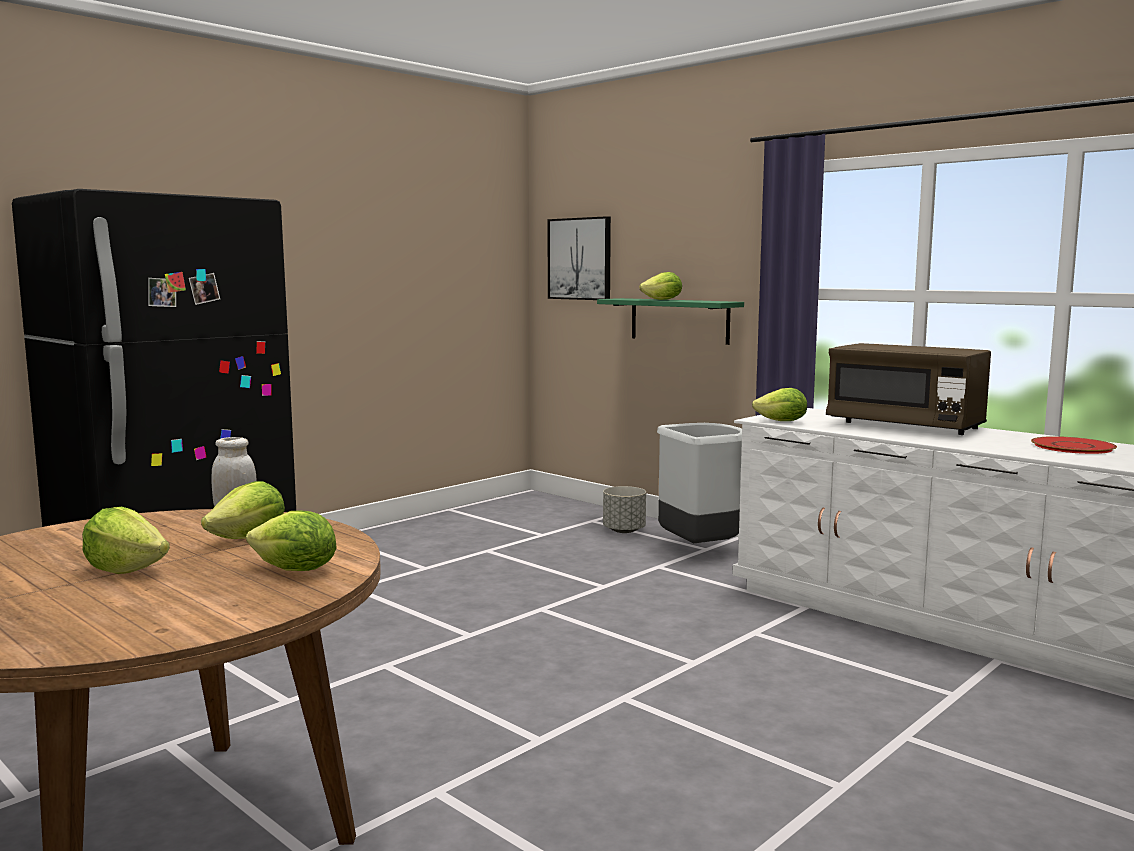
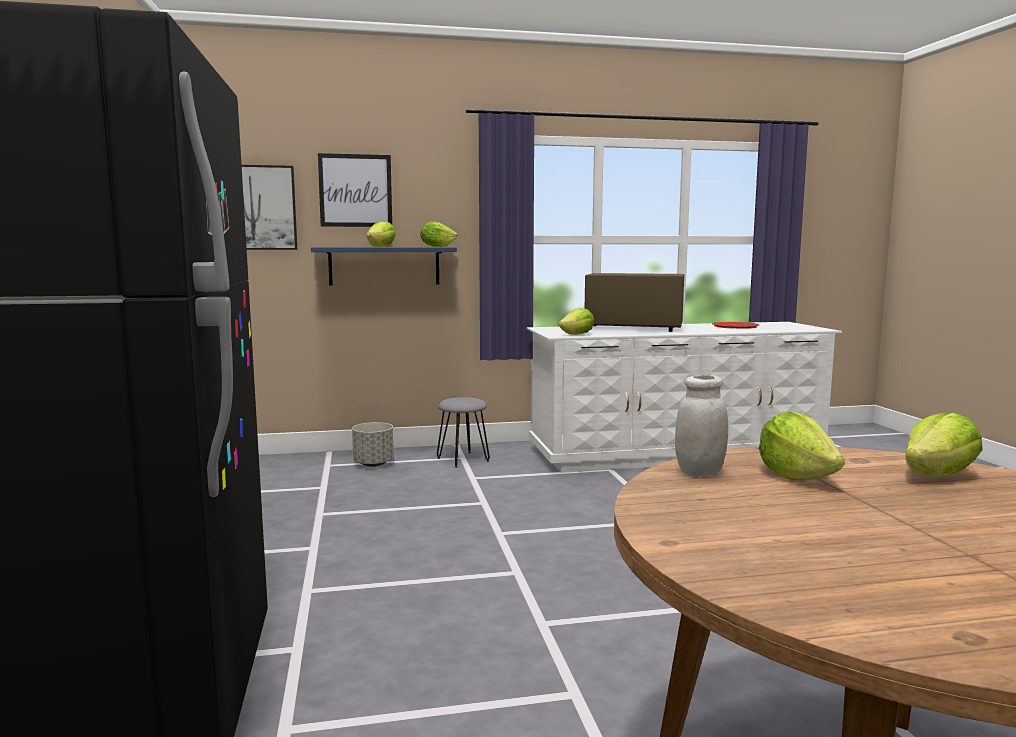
camera: 55 degrees left, 0 degrees up
lettuce [82,507,170,574] -> lettuce moved to [420,221,457,247]
green shelf [597,298,744,345] -> blue shelf [311,247,457,285]
grey trash can [657,423,742,543] -> grey stool [437,397,490,468]
brown microwave [826,343,991,435] -> brown microwave turned 150 degrees counterclockwise [585,273,684,332]
none -> picture [318,153,392,227]

